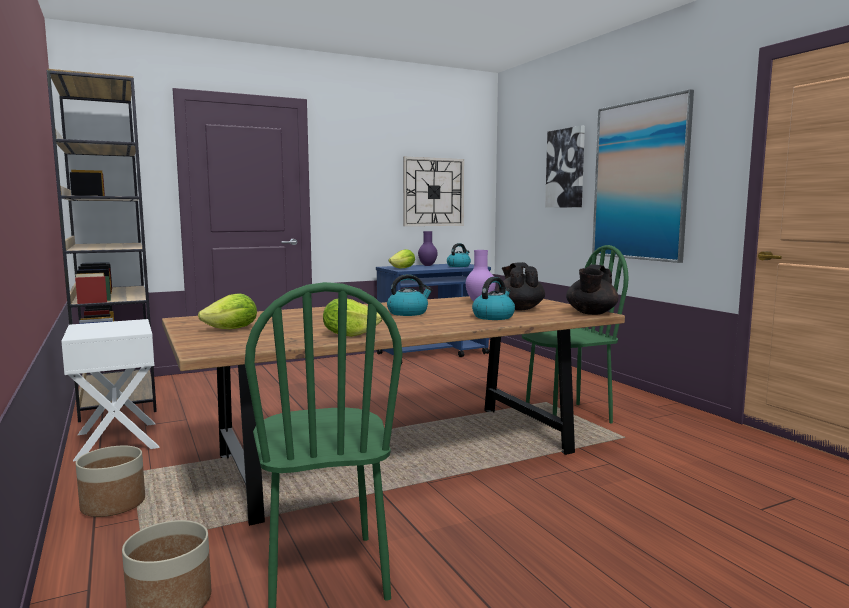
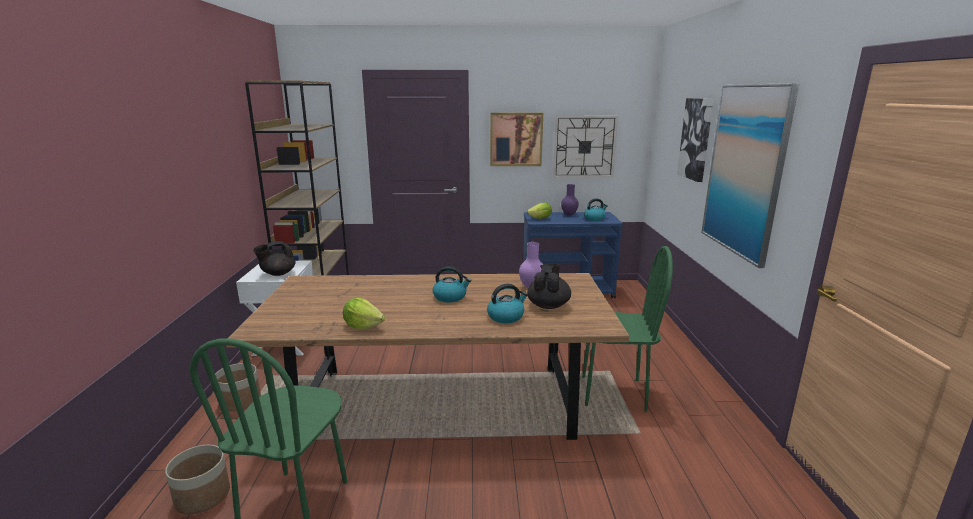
camera: 25 degrees right, 10 degrees up
lettuce [198,293,257,329] -> none
black teapot [566,264,618,315] -> black teapot moved to [253,241,296,276]
none -> picture [490,113,543,166]

